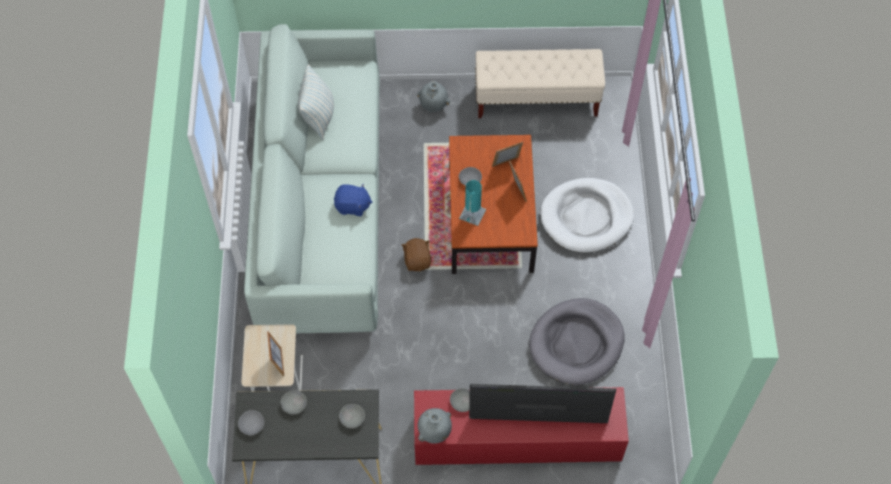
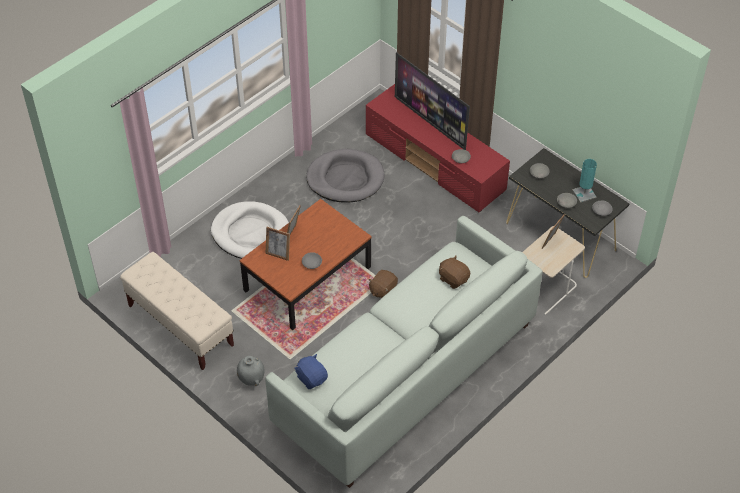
camera: 135 degrees left, 10 degrees down
pillow [298,64,334,140] -> none
blue plush toy [334,183,372,216] -> blue plush toy moved to [294,354,328,389]
grey vase [418,408,452,443] -> none
turquoise table lamp [459,180,486,226] -> turquoise table lamp moved to [573,159,597,203]
none -> brown plush toy [439,255,470,289]

